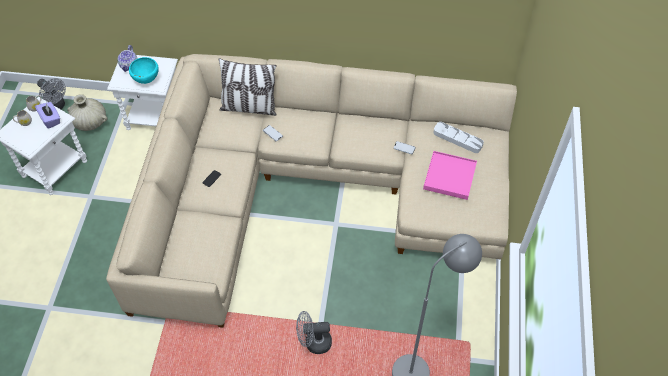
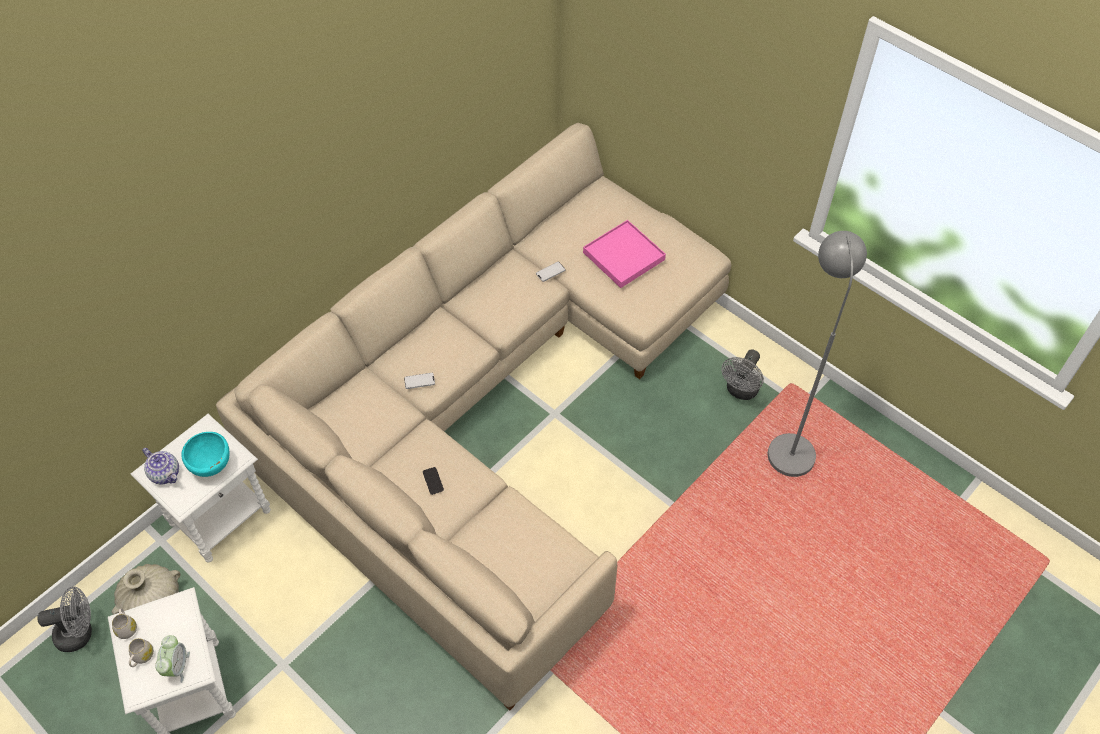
camera: 55 degrees left, 0 degrees up
purple tissue box [35,102,60,129] -> none
pillow [219,58,277,116] -> none
grey fan [296,311,332,354] -> grey fan moved to [721,349,764,400]
grey tray [433,122,484,153] -> none
none -> alarm clock [155,635,190,683]

